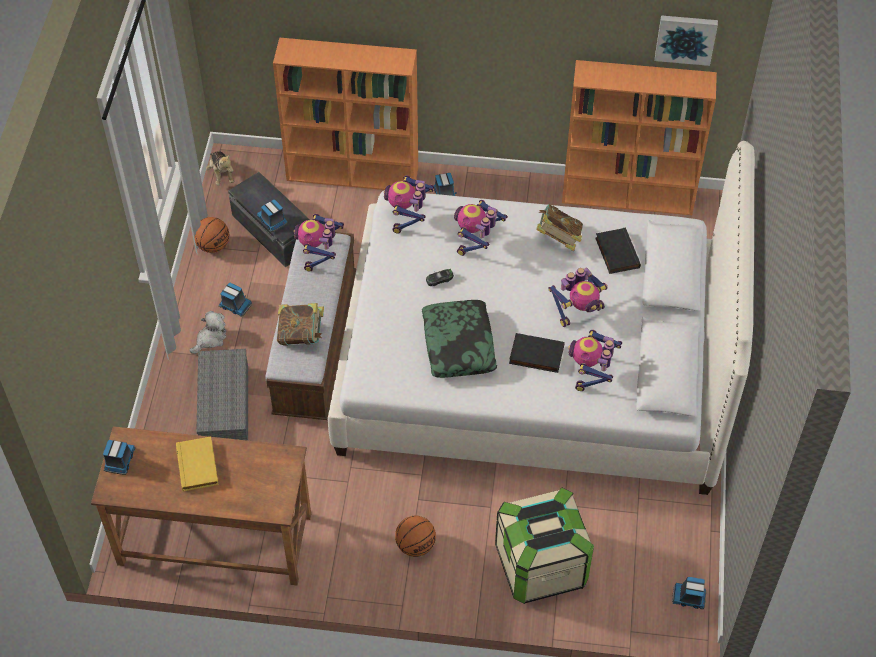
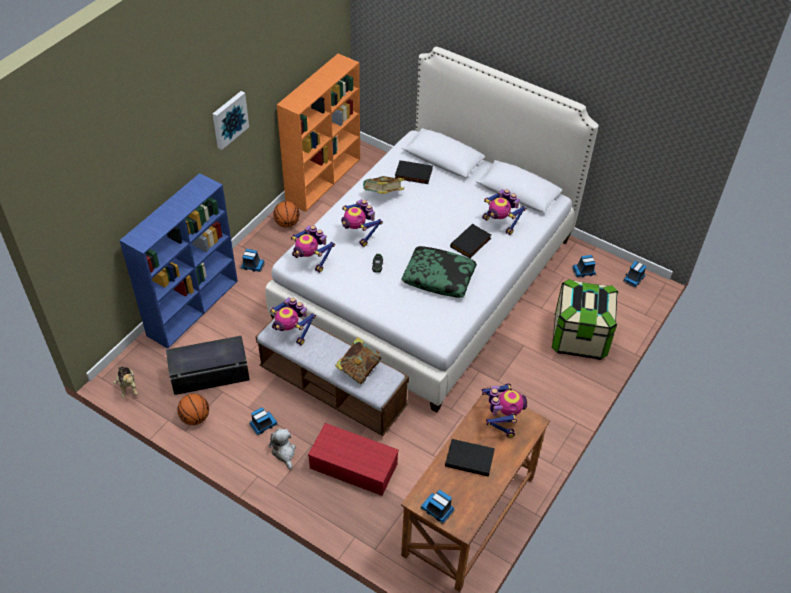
camera: 65 degrees left, 5 degrees down
yellow book [176,436,219,491] -> black book [445,439,495,477]
grey storage box [196,349,248,441] -> red storage box [308,423,399,496]
plush toy [206,151,234,185] -> plush toy turned 60 degrees clockwise [113,367,138,398]
toy truck [257,200,288,232] -> toy truck moved to [572,255,596,277]
orange bookcase [273,38,418,190] -> blue bookcase [120,173,238,349]
basketball [395,516,436,557] -> basketball moved to [273,201,300,227]
toy robot [548,268,608,327] -> toy robot moved to [482,383,528,437]
picture [655,15,718,66] -> picture moved to [213,91,249,150]

